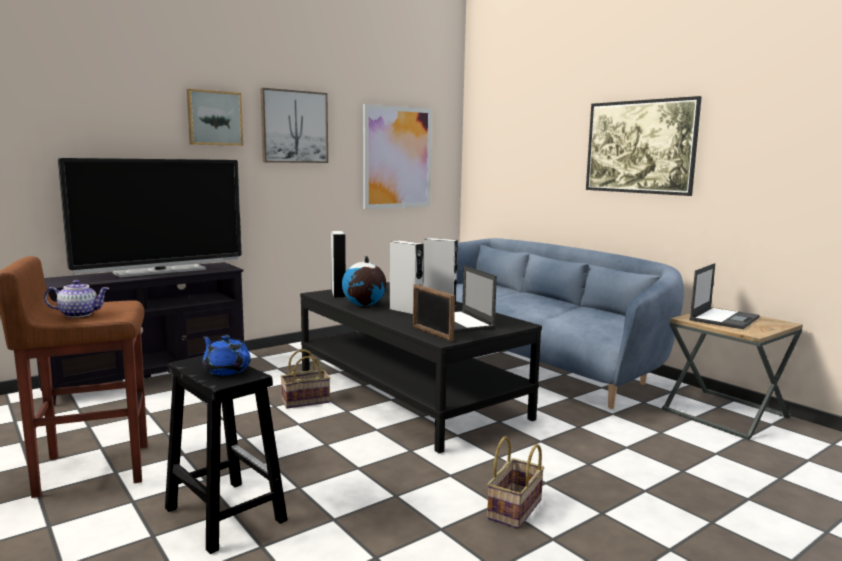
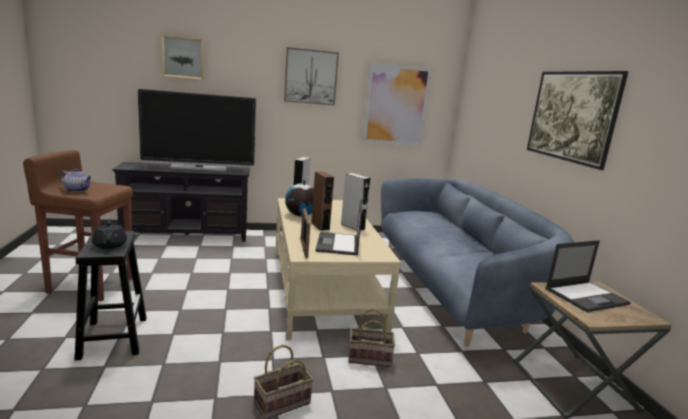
camera: 25 degrees right, 5 degrees up
picture [187,89,243,146] -> picture moved to [162,36,203,79]
blue teapot [202,335,251,375] -> black teapot [92,219,127,249]
basket [280,350,330,409] -> basket moved to [349,309,395,367]
black coffee table [300,282,542,453] -> beige coffee table [275,198,401,340]
grey speaker [389,240,424,315] -> brown speaker [311,172,334,231]

